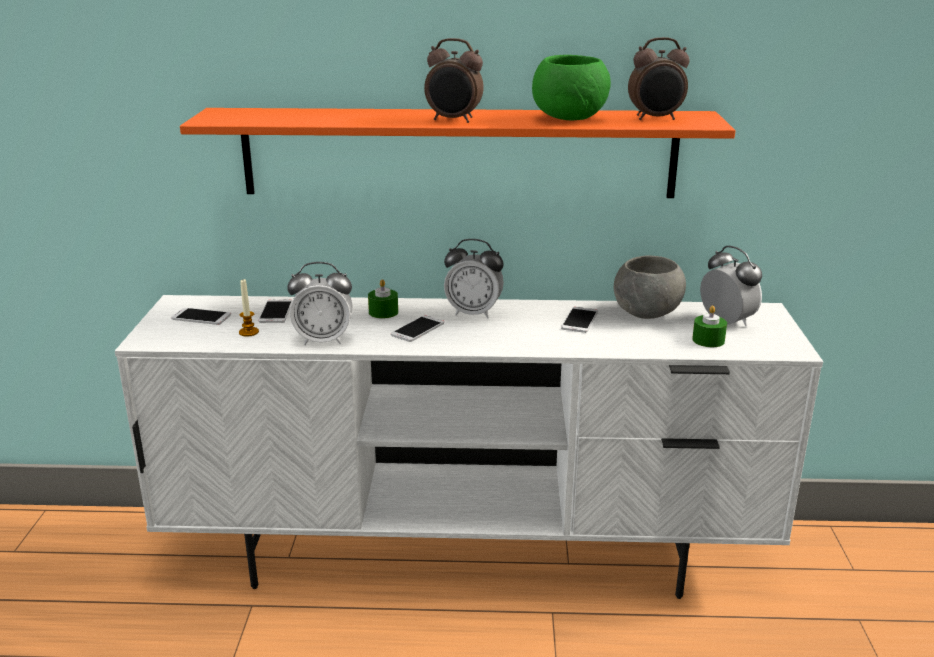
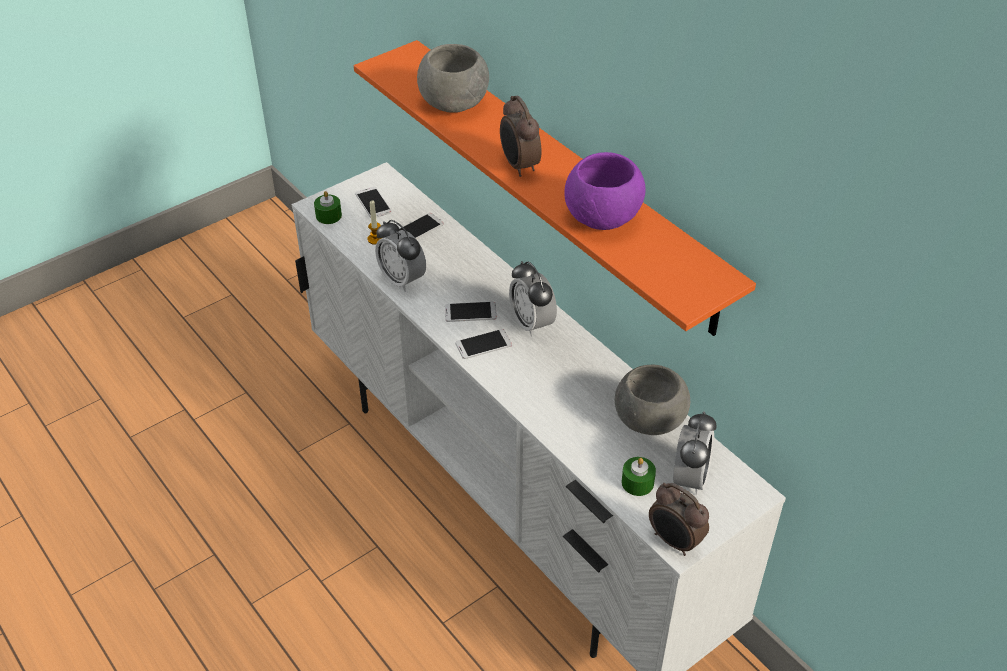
camera: 50 degrees right, 20 degrees up
green candle [368,279,398,319] -> green candle moved to [314,191,342,224]
green bowl [532,55,611,120] -> purple bowl [564,152,646,230]
phone [561,307,598,333] -> phone moved to [456,329,512,359]
alarm clock [628,37,690,120] -> alarm clock moved to [649,483,709,556]
none -> grey bowl [417,44,489,113]

